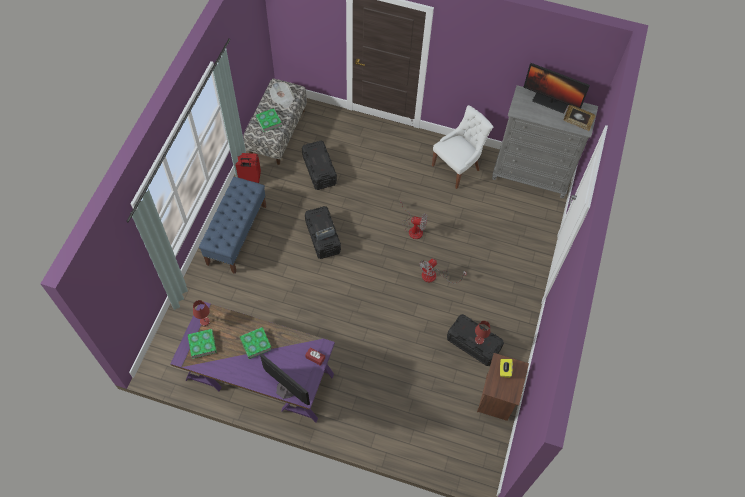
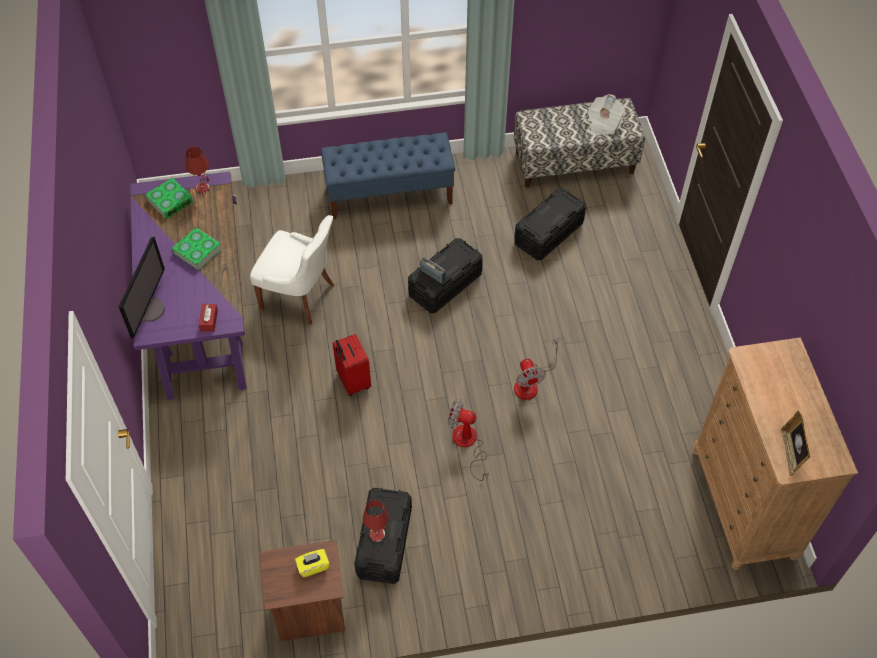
camera: 65 degrees right, 5 degrees down
red suitcase [235,153,261,183] -> red suitcase moved to [333,334,371,396]
book [256,108,282,132] -> none
white chair [432,105,493,189] -> white chair moved to [250,215,334,325]
grey dresser [492,85,598,199] -> brown dresser [693,337,858,570]
monitor [523,63,590,114] -> none

